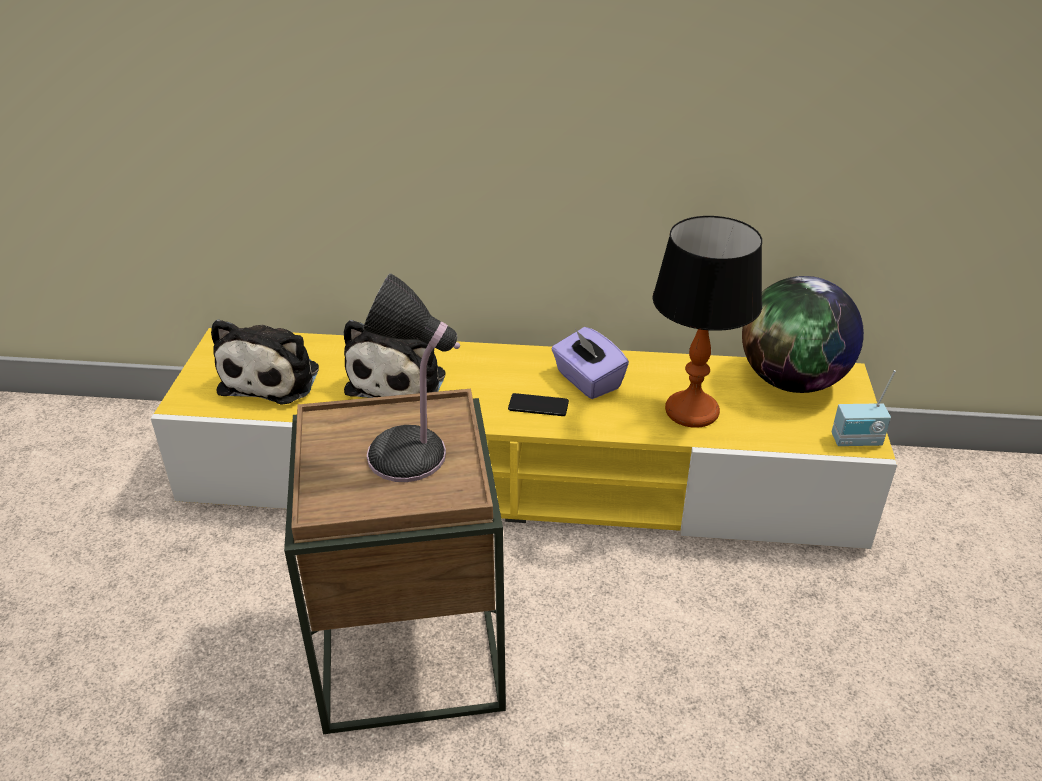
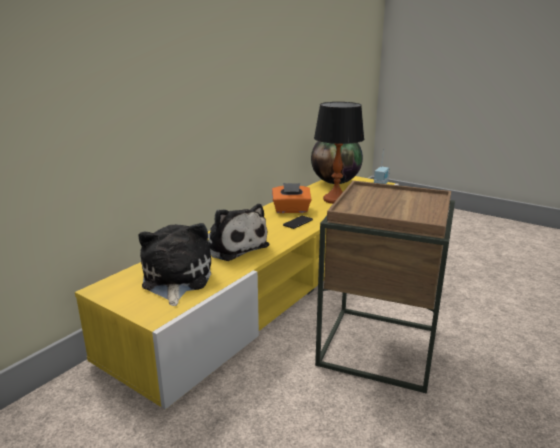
camera: 60 degrees left, 15 degrees down
plush toy [211,319,319,405] -> plush toy turned 135 degrees counterclockwise [138,223,211,306]
table lamp [363,273,460,482] -> none
purple tissue box [551,327,629,399] -> orange tissue box [272,183,311,213]

